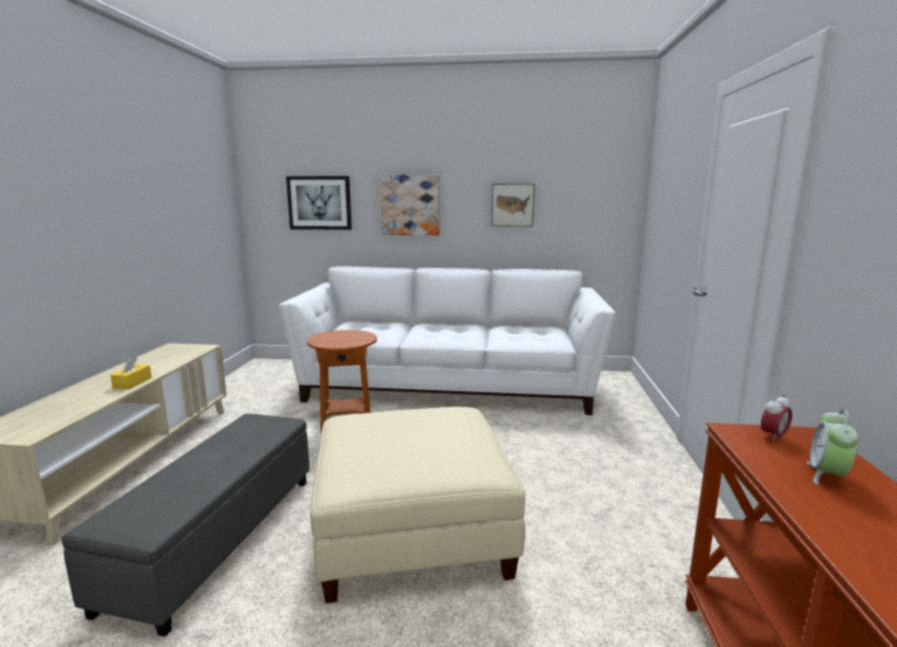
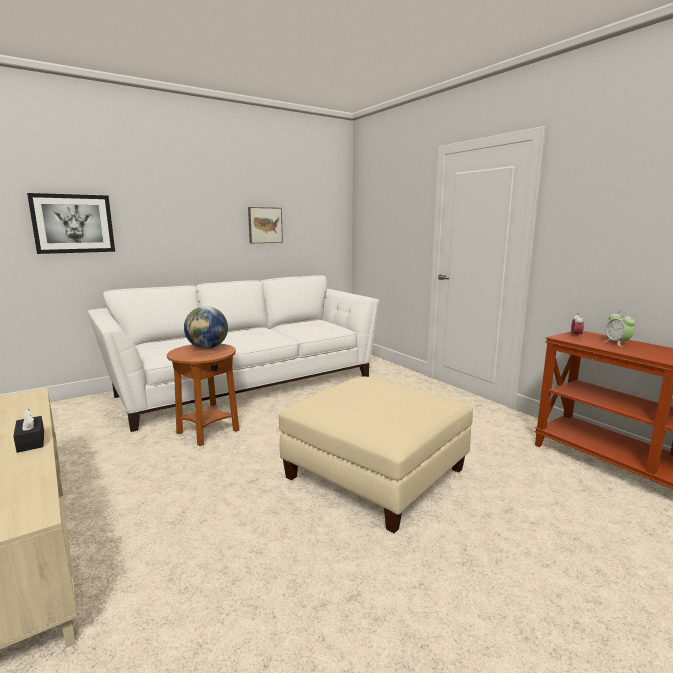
camera: 40 degrees left, 0 degrees up
grey ottoman [62,414,310,637] -> none
yellow tissue box [110,357,152,390] -> black tissue box [13,409,44,453]
picture [380,175,440,235] -> none
none -> globe [184,306,228,349]

